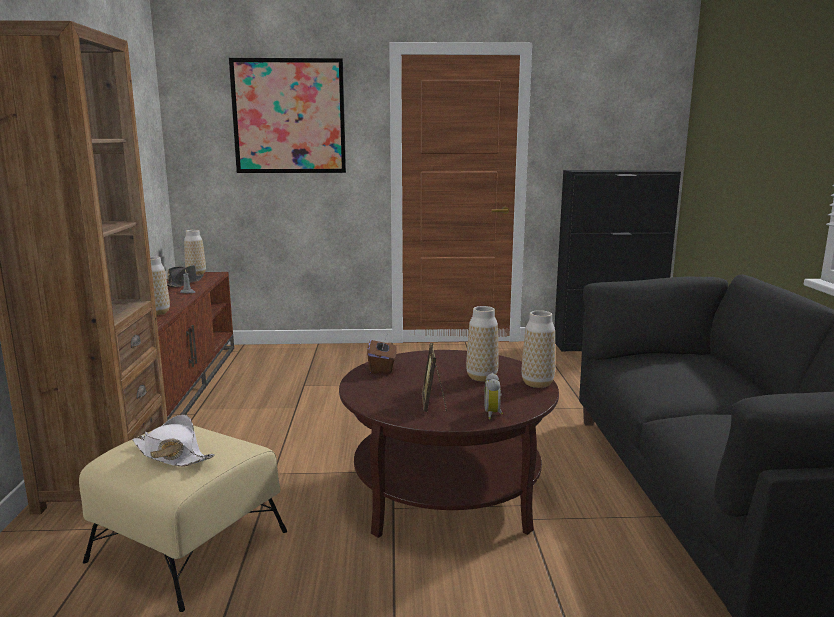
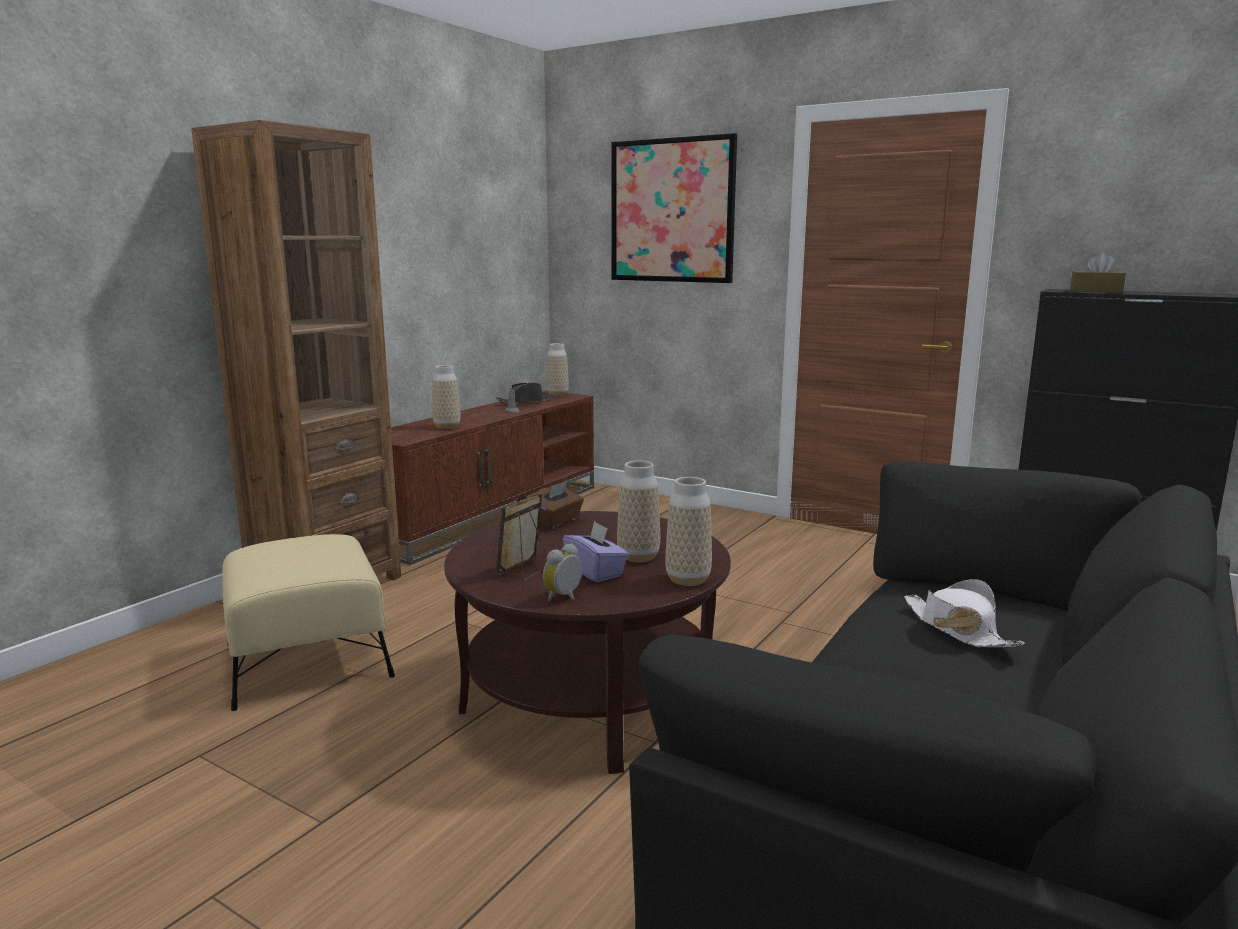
camera: 35 degrees right, 0 degrees up
white hat [132,414,215,466] -> white hat moved to [904,579,1025,648]
none -> purple tissue box [563,521,628,582]
none -> brown tissue box [1070,253,1126,293]

